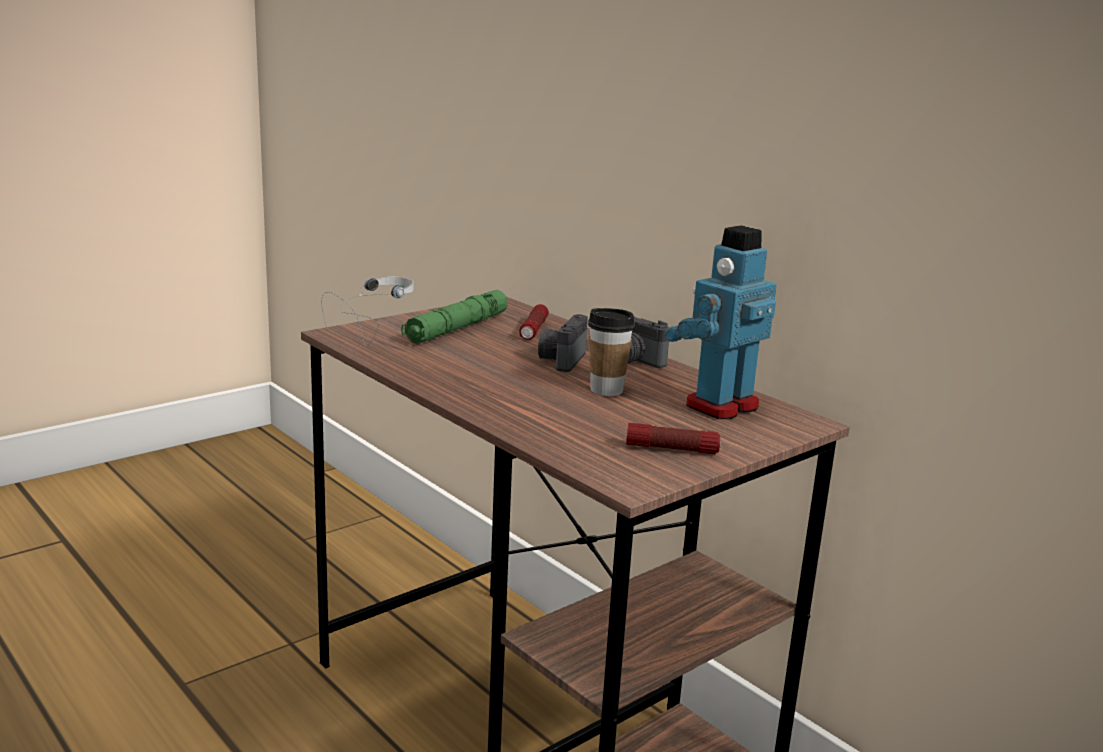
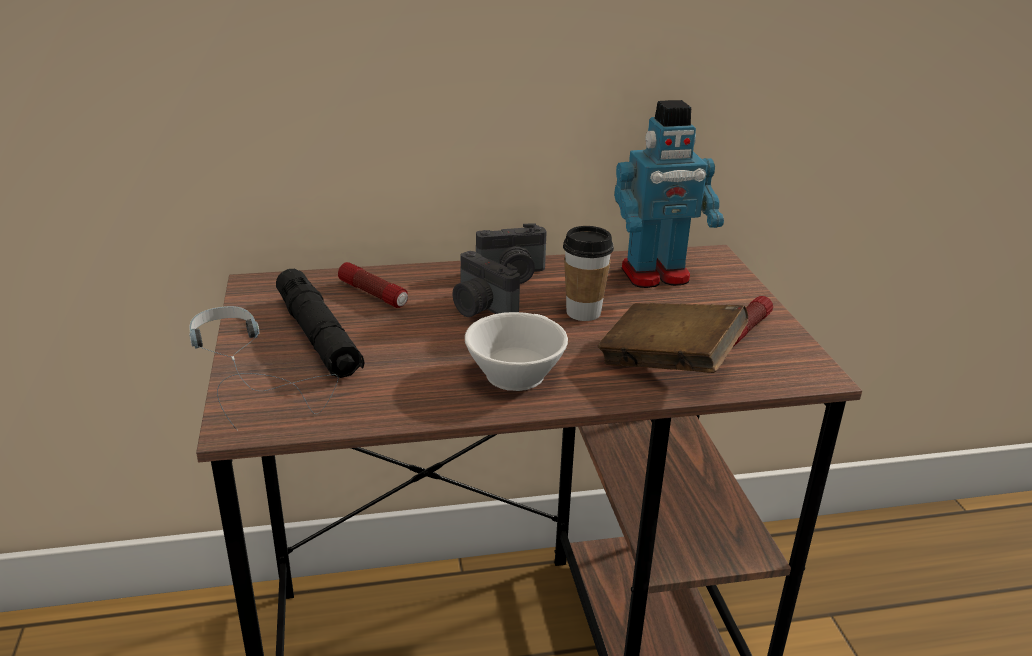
camera: 60 degrees left, 10 degrees up
green flashlight [401,290,508,344] -> black flashlight [276,269,365,378]
toy robot [665,225,777,419] -> toy robot turned 90 degrees counterclockwise [614,100,724,288]
none -> white cup [465,312,568,391]
none -> brown book [598,303,748,373]

